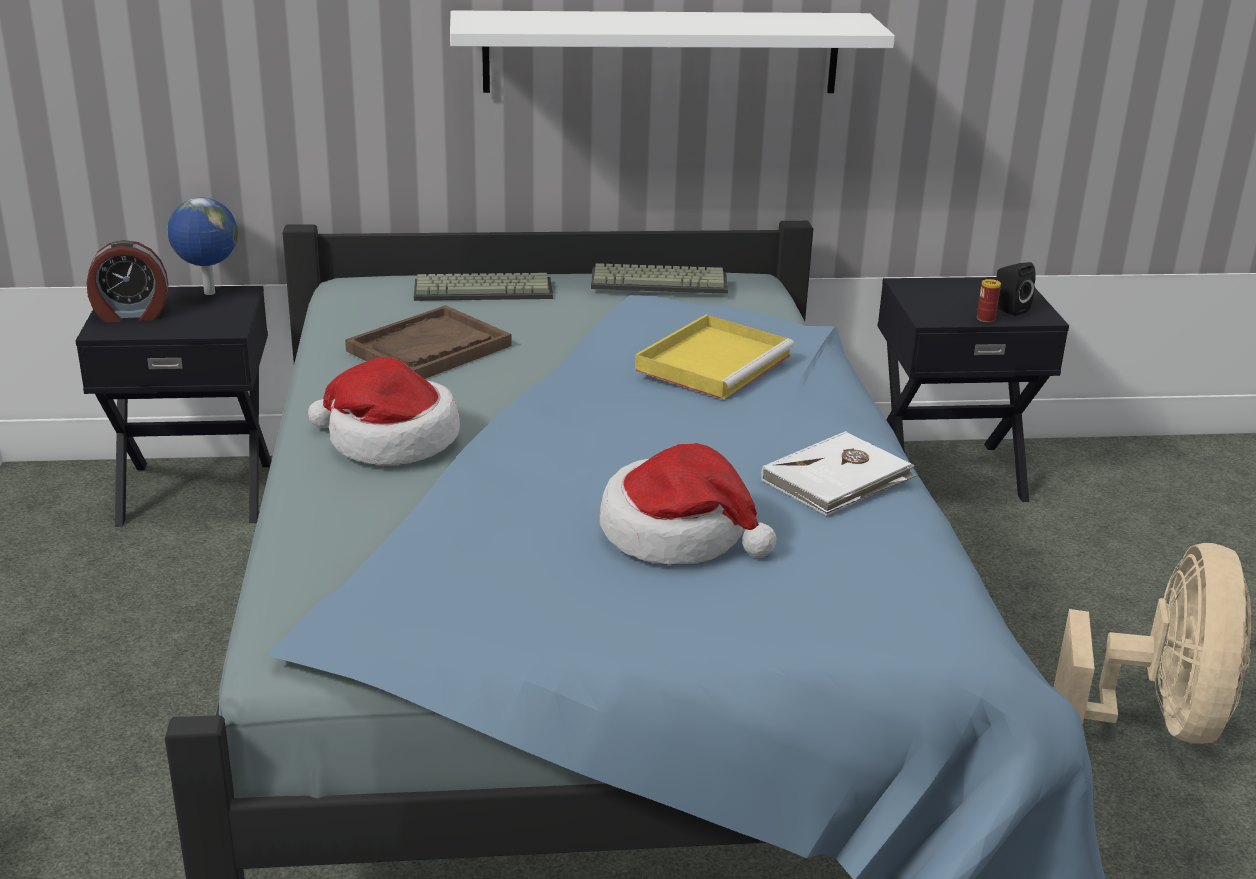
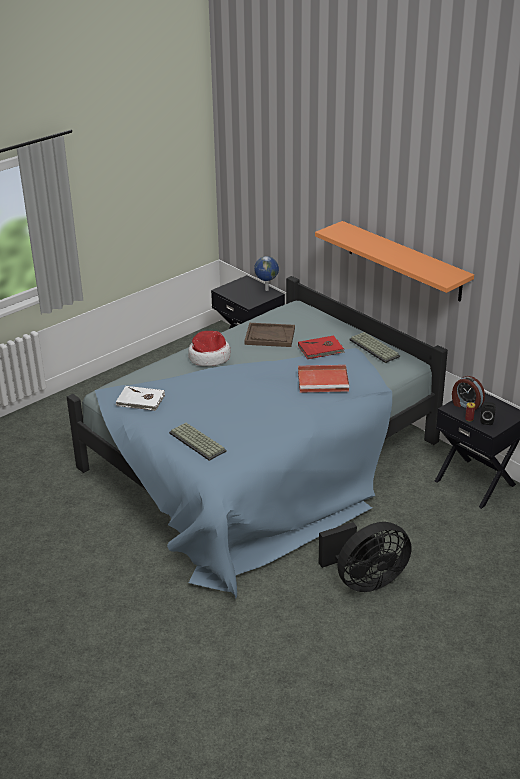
camera: 55 degrees right, 5 degrees up
alarm clock [86,240,168,322] -> alarm clock moved to [452,376,485,410]
keyboard [414,273,553,301] -> keyboard moved to [169,423,227,461]
white shelf [450,10,895,93] -> orange shelf [315,221,474,301]
hat [600,443,777,565] -> none
yellow tray [635,314,794,400] -> red tray [298,365,349,393]
white book [761,431,917,516] -> white book moved to [116,386,165,411]
beige fan [1053,543,1251,744] -> black fan [319,522,411,592]
none -> red book [298,335,345,359]

